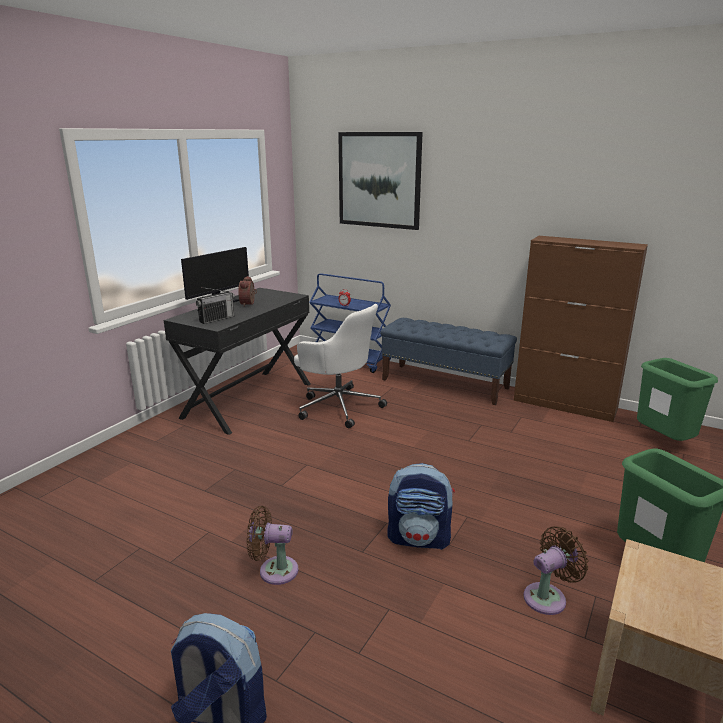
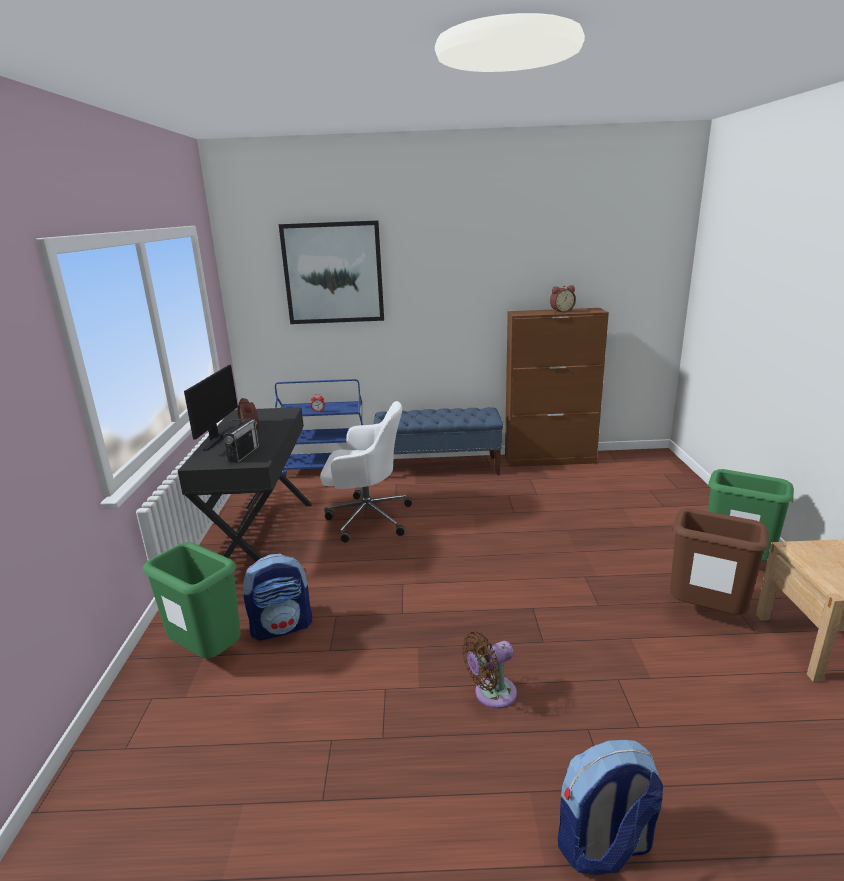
camera: 30 degrees left, 0 degrees up
backpack [387,463,455,550] -> backpack moved to [243,554,312,641]
brown fan [524,526,589,615] -> brown trash can [670,508,769,615]
green trash can [637,358,718,441] -> green trash can moved to [143,542,241,658]
none -> alarm clock [550,285,576,313]

